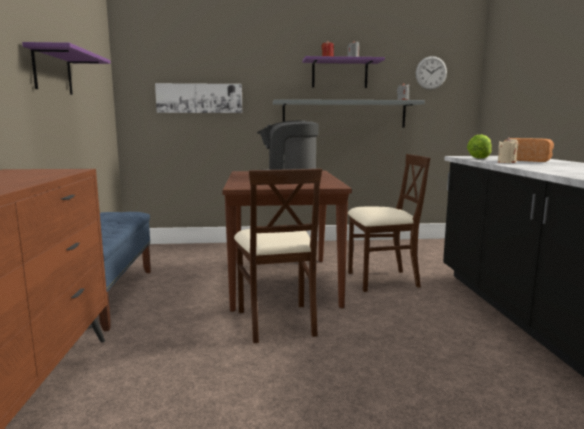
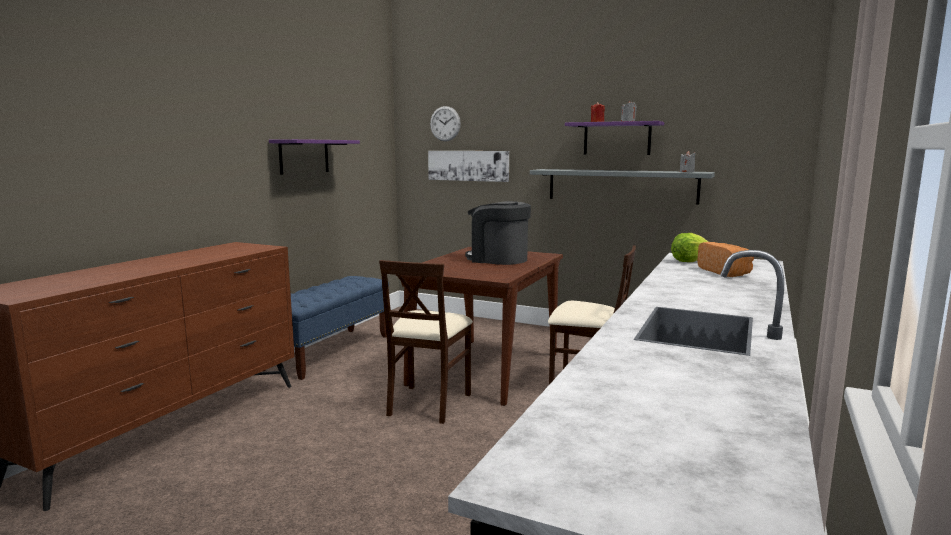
camera: 30 degrees right, 0 degrees up
wall clock [416,56,447,90] -> wall clock moved to [430,106,461,141]
beige candle [498,137,518,163] -> none

